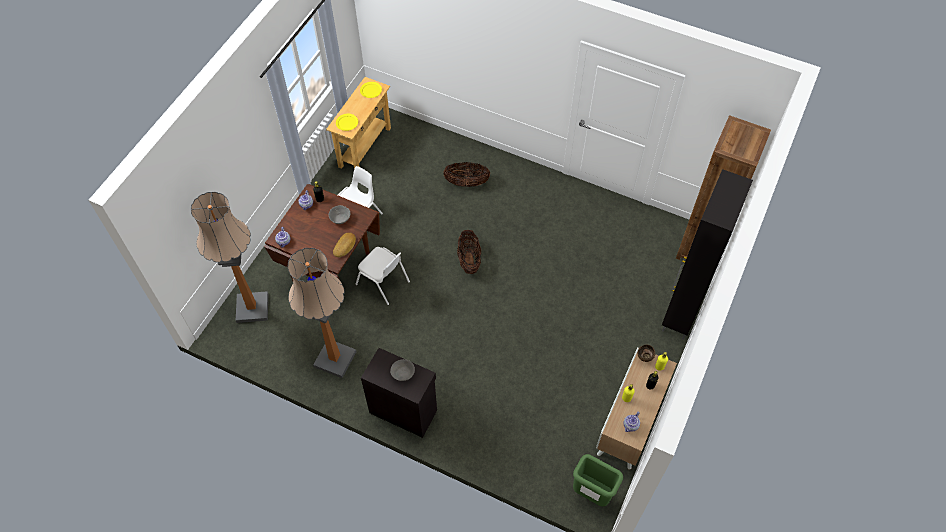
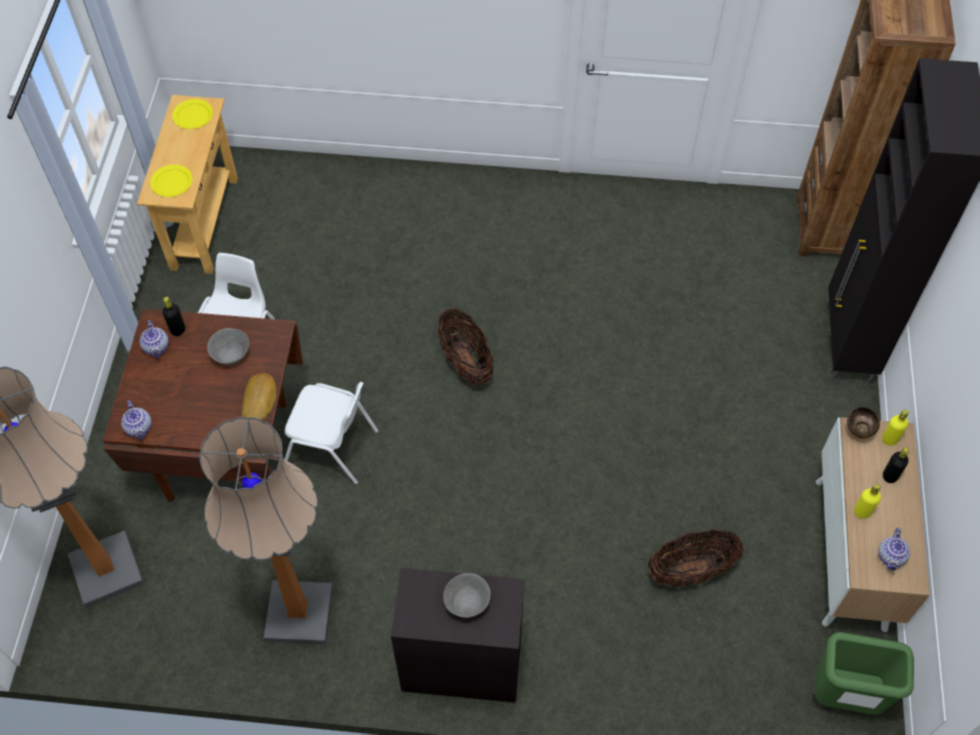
camera: 20 degrees left, 0 degrees up
basket [443,162,490,187] -> basket moved to [648,529,744,587]

